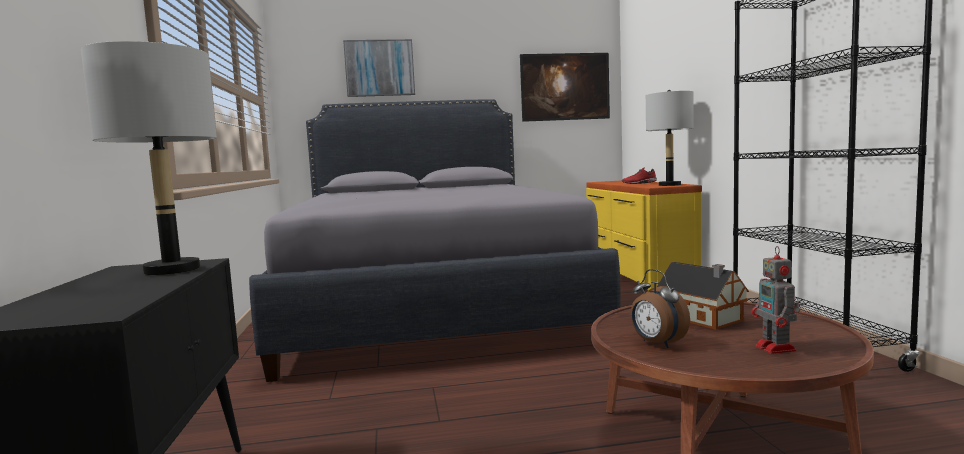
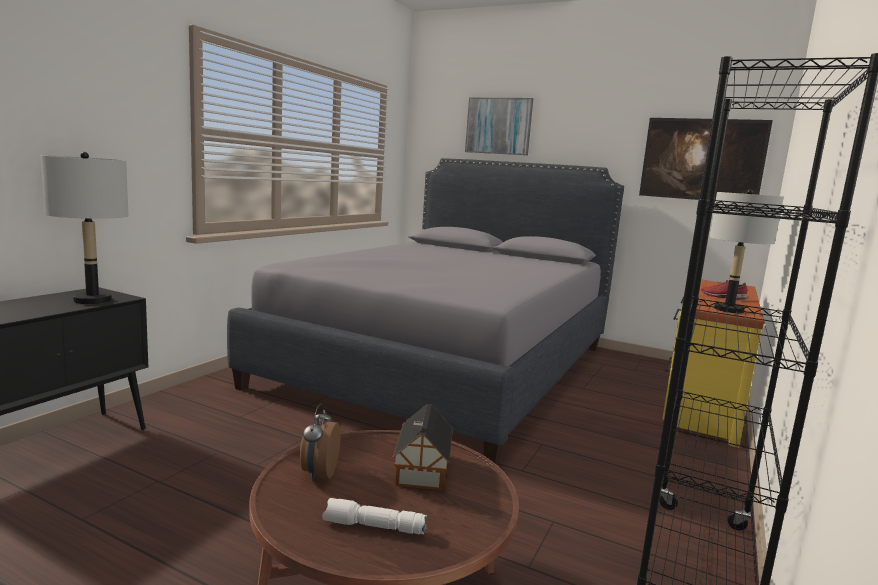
camera: 35 degrees right, 5 degrees up
toy robot [752,246,800,354] -> white flashlight [322,498,427,534]

